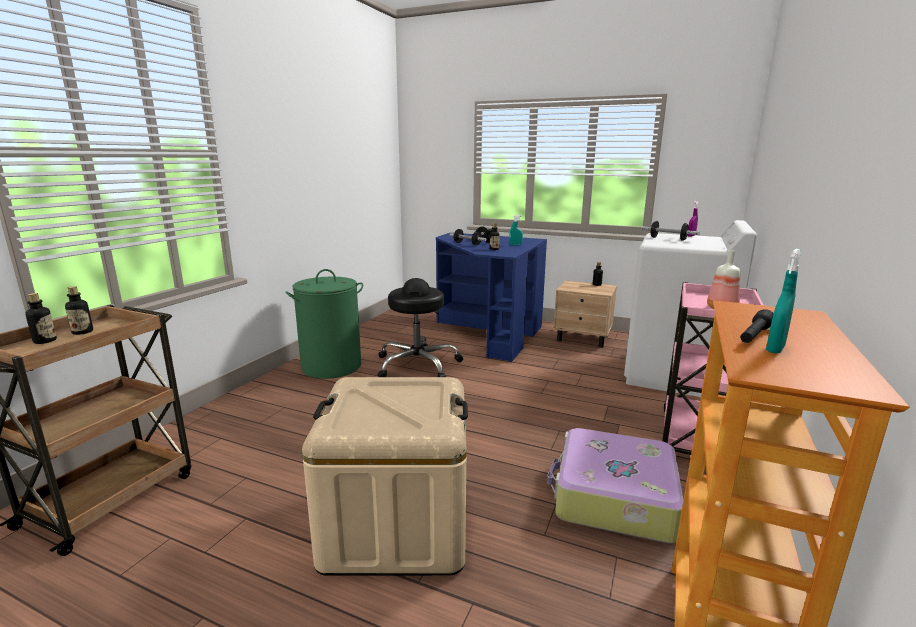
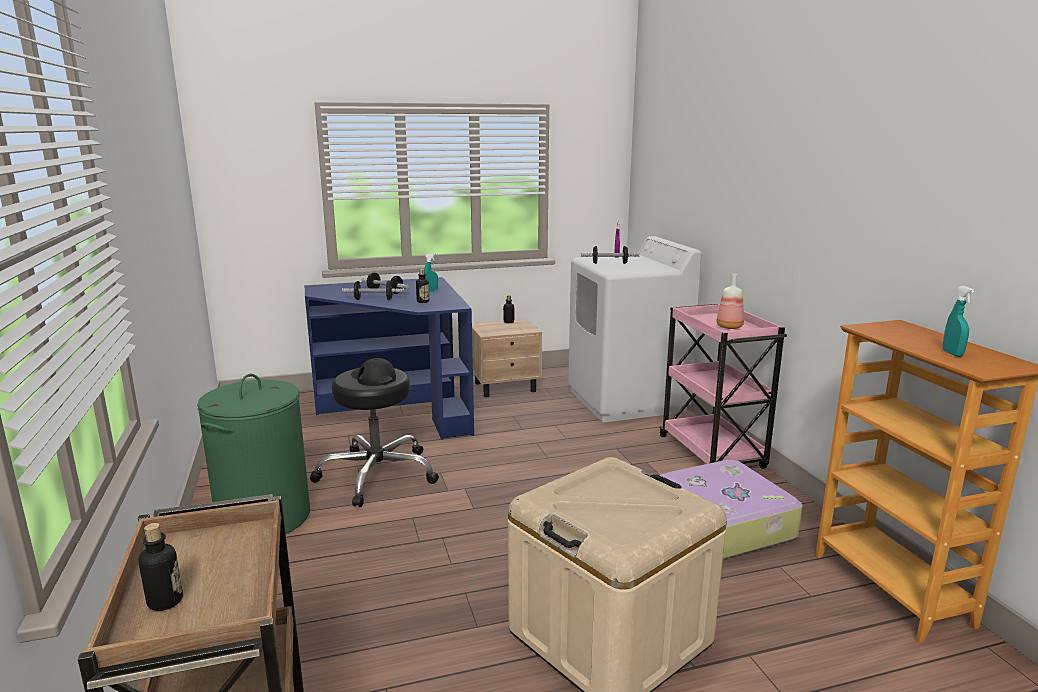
camera: 40 degrees left, 0 degrees up
bottle [65,286,93,335] -> none
black flashlight [740,309,774,343] -> none

